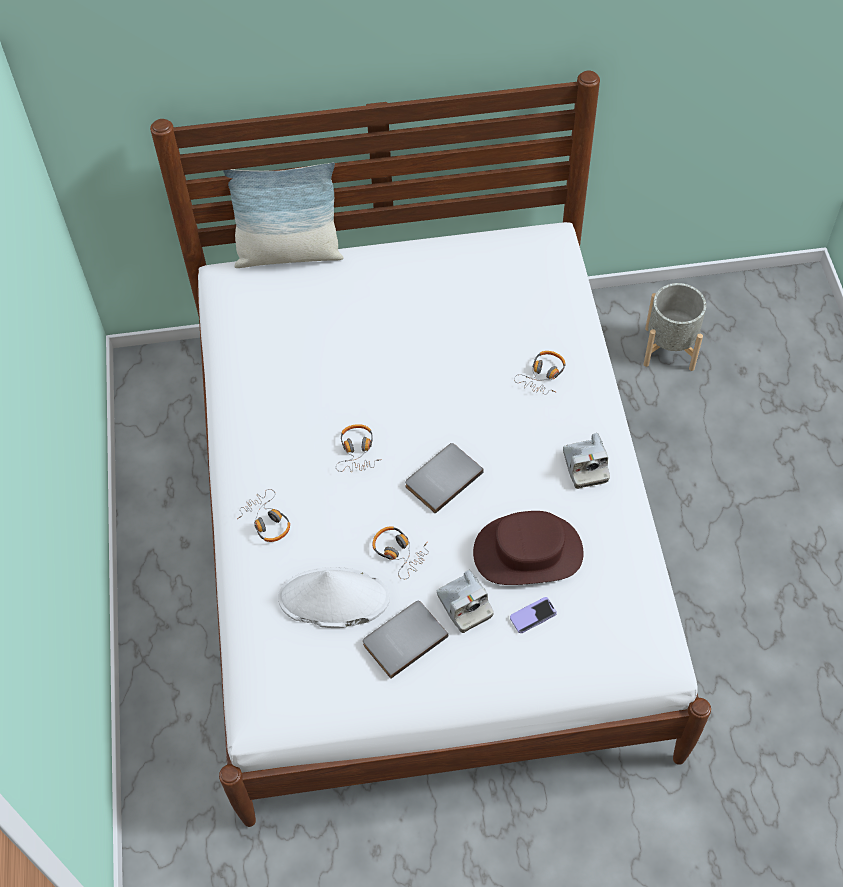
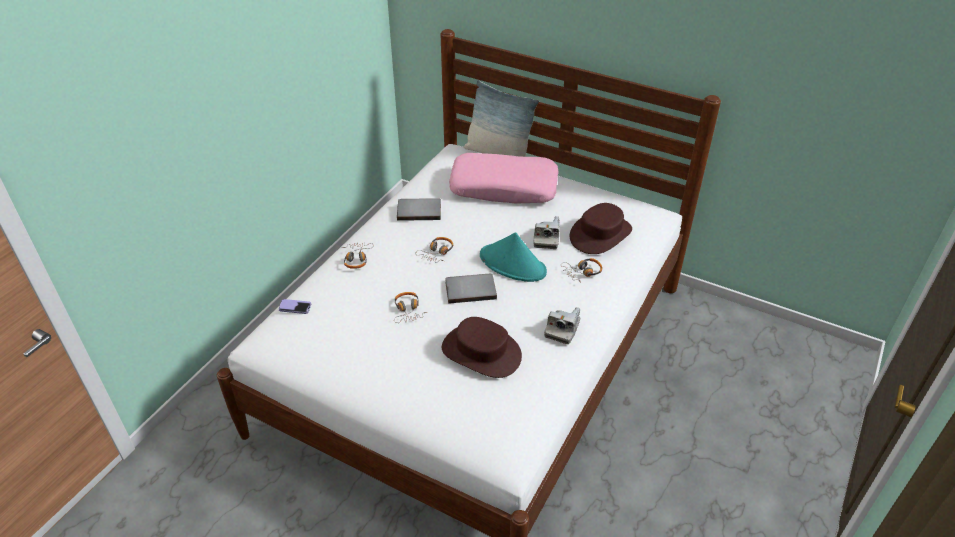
camera: 35 degrees right, 15 degrees down
white hat [278,567,390,628] -> none
grey book [363,601,448,679] -> grey book moved to [397,198,441,221]
camera [437,569,494,633] -> camera moved to [533,216,560,249]
phone [510,597,557,633] -> phone moved to [279,299,311,314]
grey planter [643,283,706,371] -> none
none -> pink pillow [449,153,559,204]
none -> turquoise hat [480,232,547,282]
none -> brown hat [569,203,632,254]

